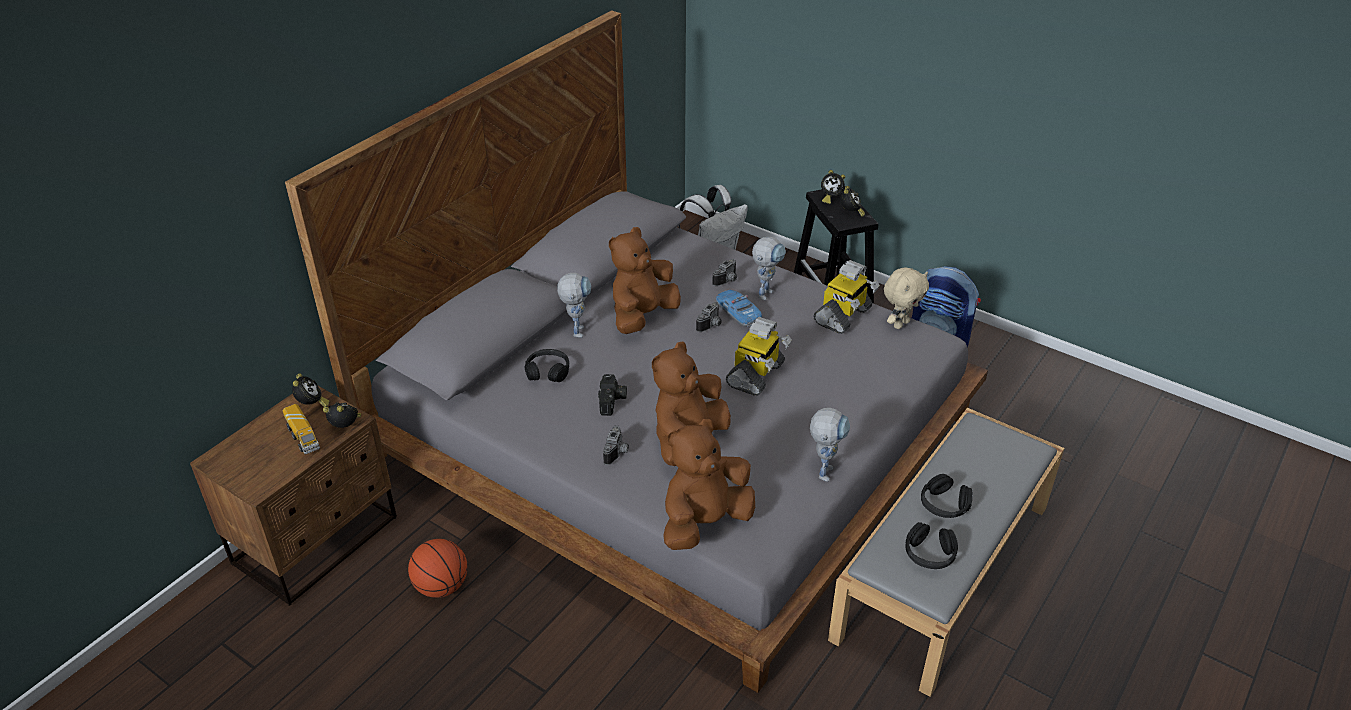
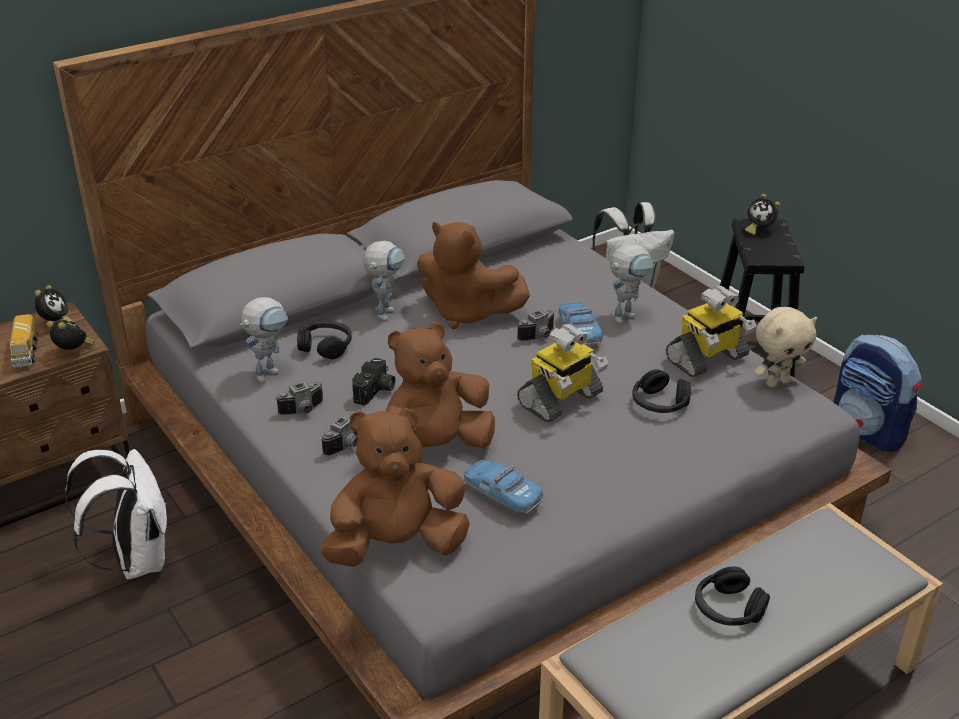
camera: 20 degrees right, 5 degrees down
basketball [408,539,468,598] -> white backpack [65,449,167,580]
brown plush toy [609,227,681,334] -> brown plush toy turned 120 degrees counterclockwise [417,222,530,329]
camera [712,259,737,286] -> camera moved to [276,382,323,415]
toy robot [810,408,850,482] -> toy robot moved to [240,297,288,383]
alarm clock [840,186,865,217] -> none
black headphones [905,522,958,569] -> black headphones moved to [632,369,691,413]
none -> toy car [463,460,543,514]

